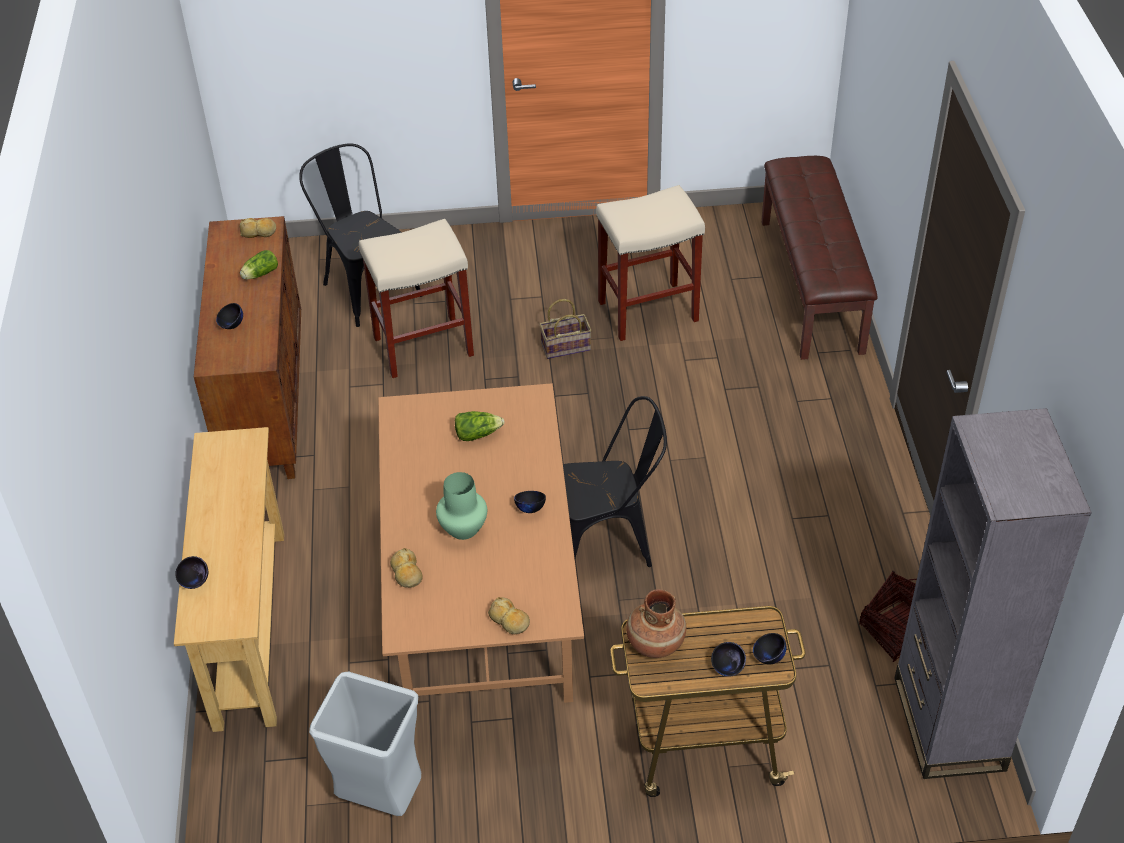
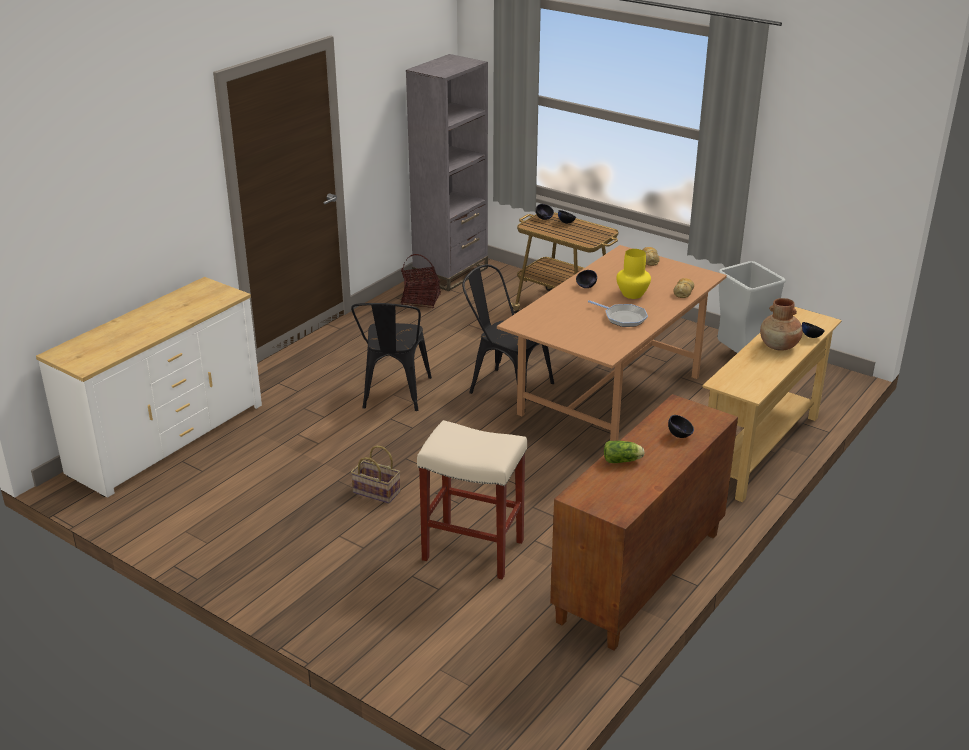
camera: 140 degrees left, 15 degrees down
bread [240,218,276,238] -> none
black chair [299,143,422,327] -> black chair moved to [351,303,432,411]
green vase [436,472,487,540] -> yellow vase [616,249,651,299]
lettuce [455,411,505,441] -> none
beige stool [596,185,705,341] -> none
brown vase [626,589,686,658] -> brown vase moved to [760,298,803,351]
brown bench [762,156,877,360] -> white dresser [36,277,262,498]
none -> frying pan [588,300,648,327]

